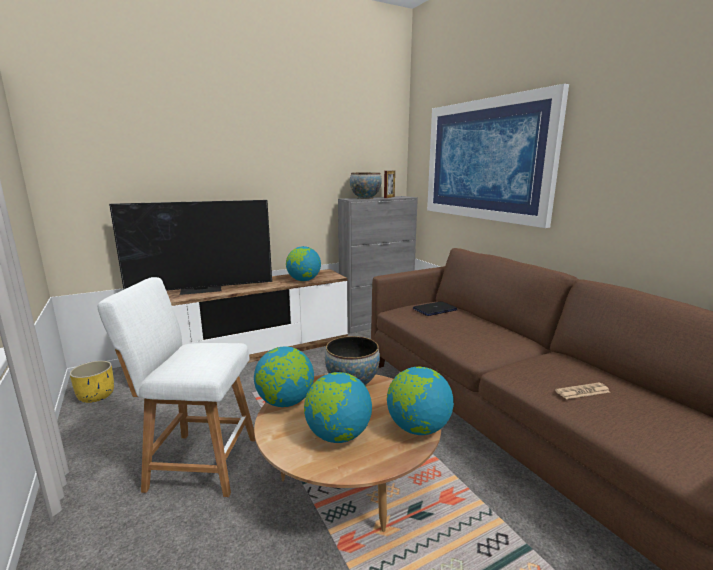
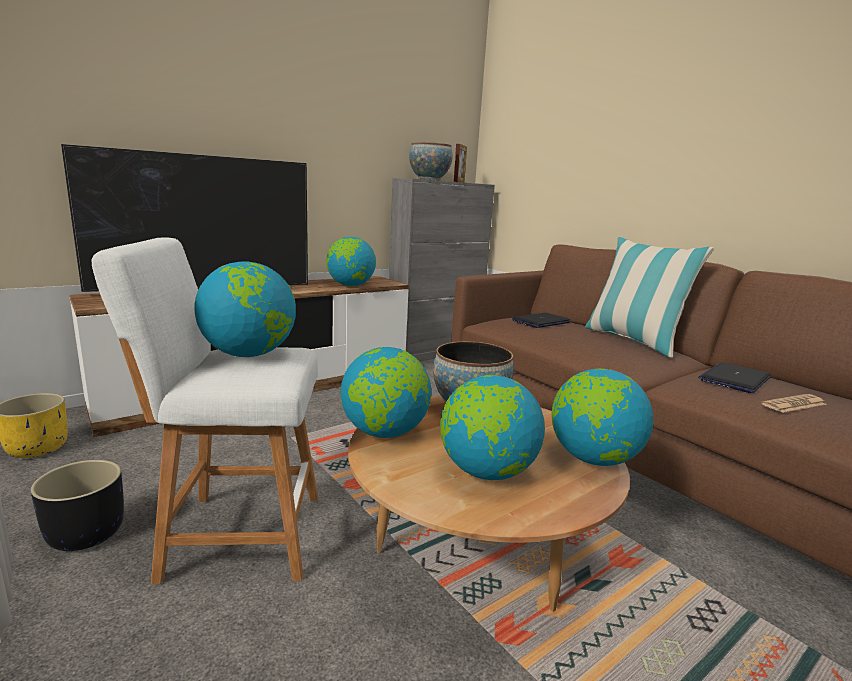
camera: 10 degrees left, 0 degrees up
picture [427,84,569,228] -> none
none -> black planter [30,460,124,551]
none -> globe [195,261,296,357]
none -> pillow [585,237,714,358]
none -> laptop [698,363,771,393]

